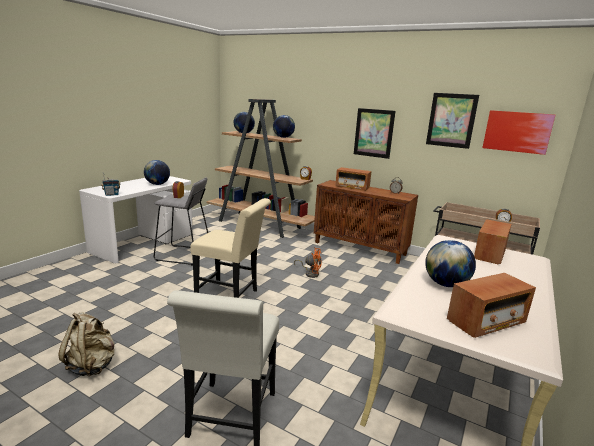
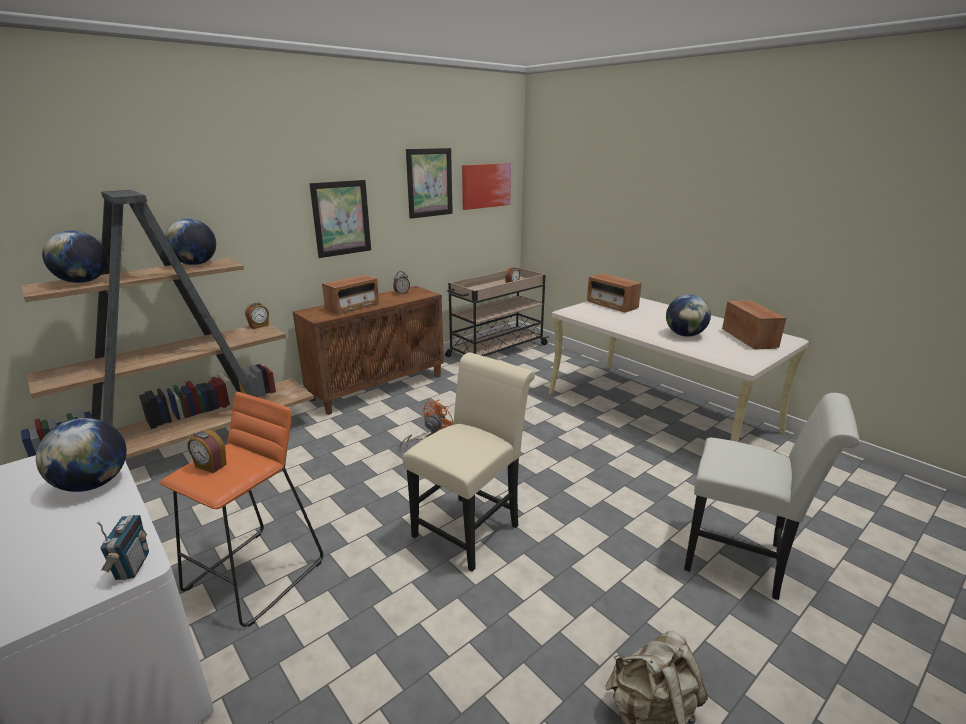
camera: 70 degrees left, 5 degrees up
grey stool [154,177,208,266] -> orange stool [160,392,323,627]

